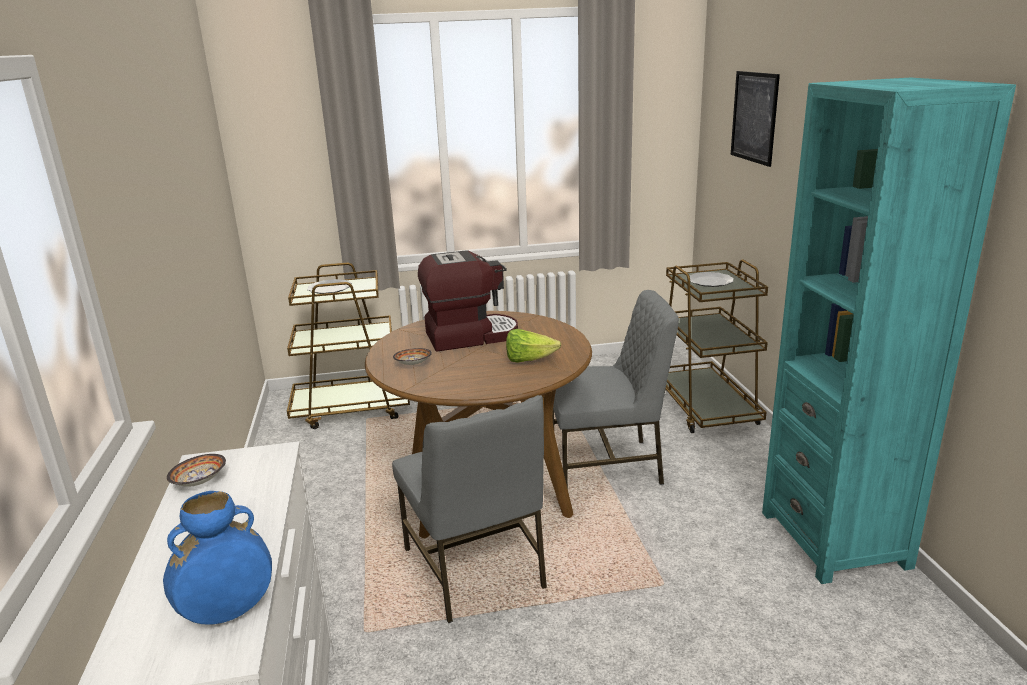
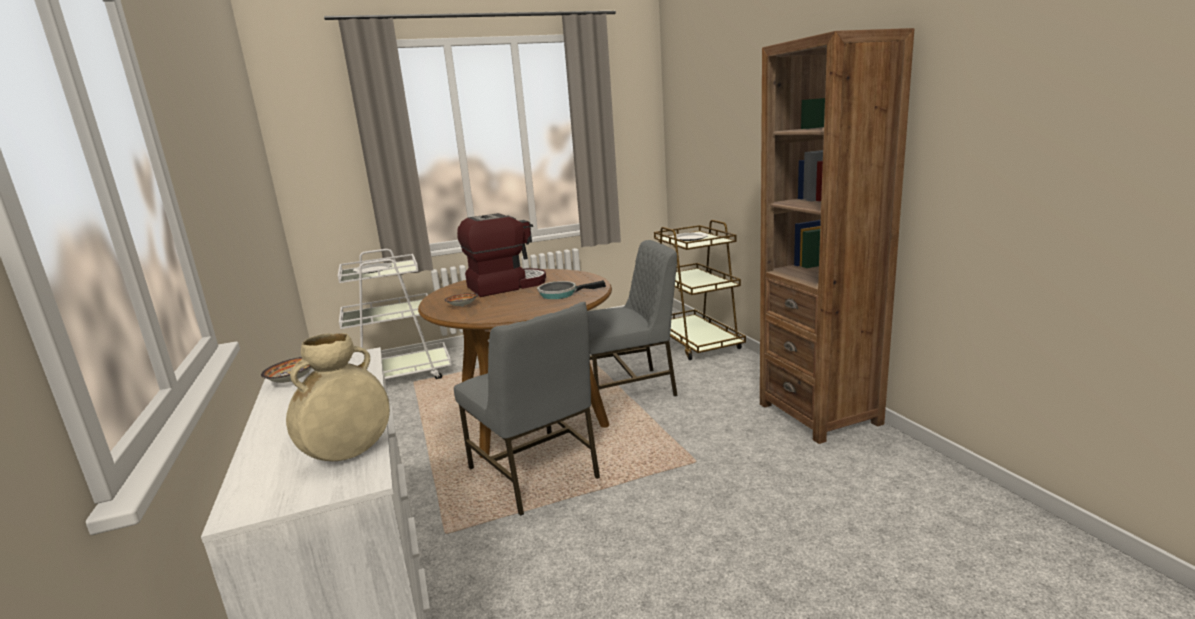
camera: 10 degrees left, 5 degrees down
blue vase [163,491,272,625] -> beige vase [286,333,390,461]
brown cart [287,263,410,429] -> white cart [338,249,451,379]
lettuce [506,329,561,363] -> frying pan [537,280,606,299]
picture [731,71,780,167] -> none
turquoise bookcase [762,78,1016,584] -> brown bookcase [760,28,914,444]

